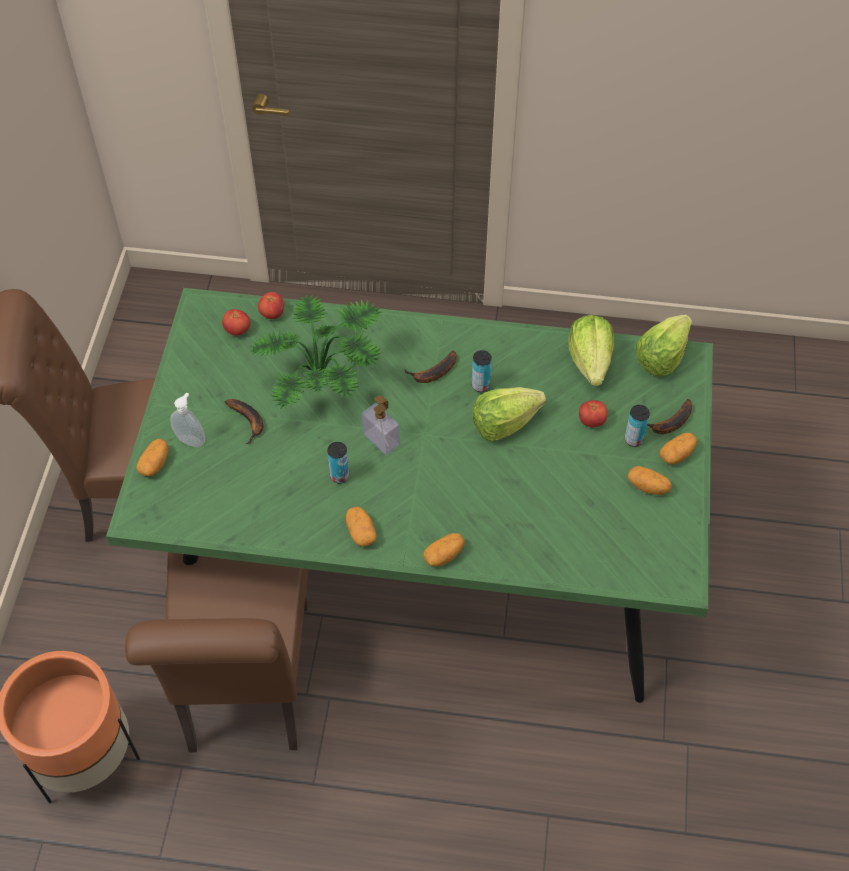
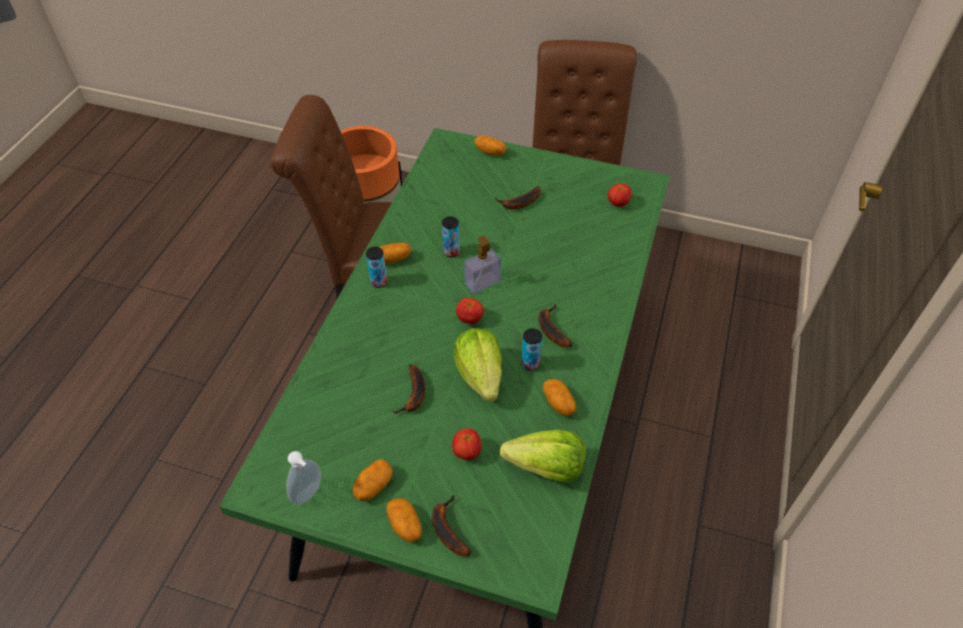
camera: 100 degrees right, 5 degrees down
soap dispenser [170,393,205,447] -> soap dispenser moved to [286,451,321,504]
potted plant [250,295,382,409] -> none
tomato [258,292,284,319] -> tomato moved to [456,298,484,324]
potato [423,533,465,567] -> potato moved to [543,379,576,416]
can [625,405,650,447] -> can moved to [366,247,387,288]
lettuce [635,315,692,377] -> none
none -> banana [391,364,425,414]

